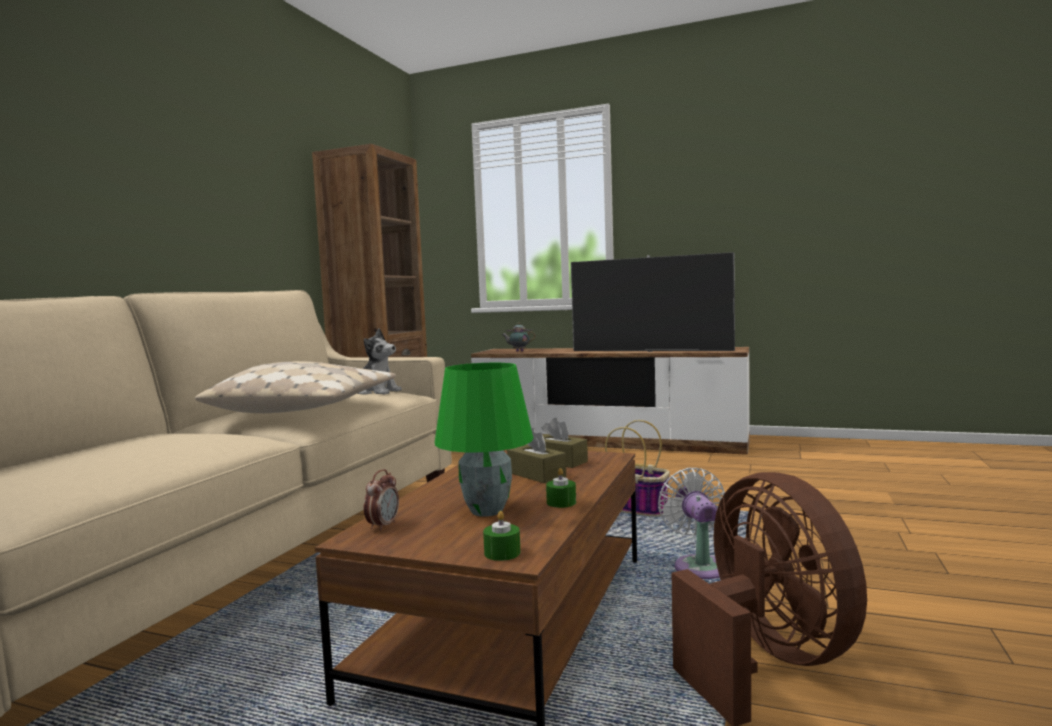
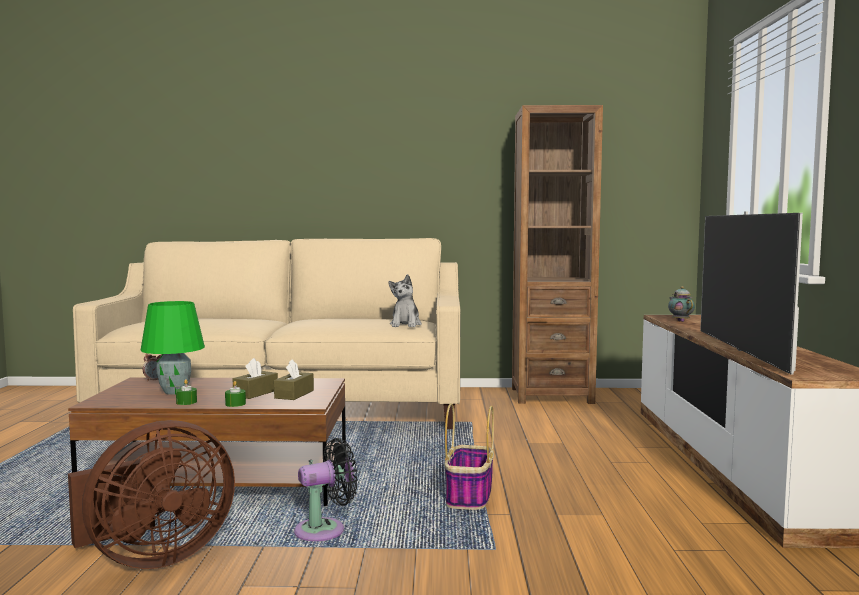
camera: 70 degrees right, 0 degrees up
beige pillow [195,361,396,413] -> none
green candle [483,511,520,561] -> green candle moved to [225,381,246,407]
white fan [658,468,725,579] -> black fan [294,438,358,541]

